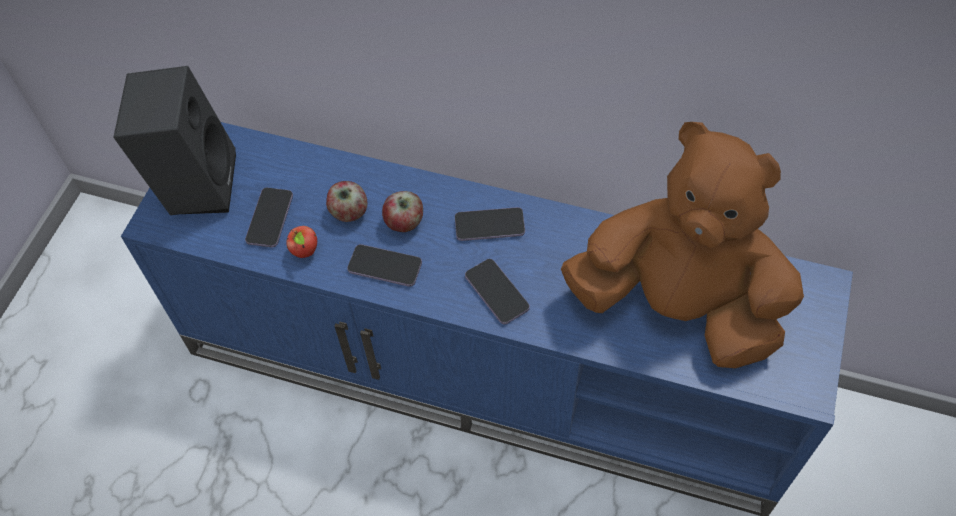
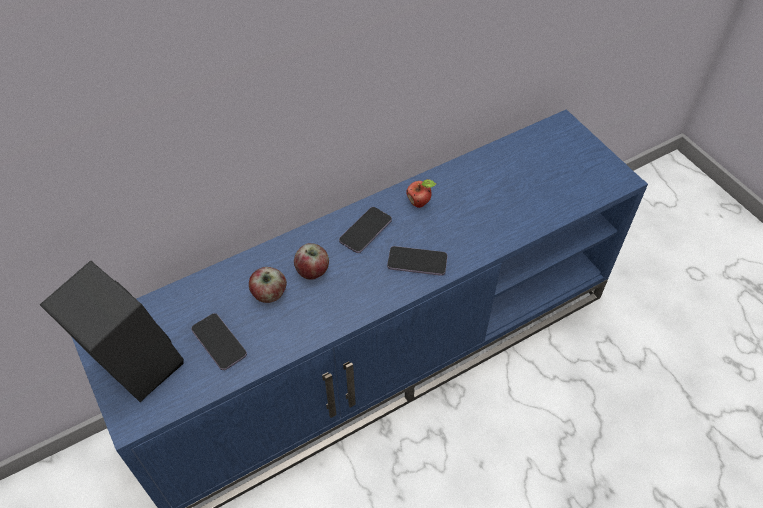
camera: 50 degrees left, 5 degrees down
apple [286,226,317,258] -> apple moved to [406,179,436,208]
phone [347,244,422,287] -> none
brown plush toy [561,122,804,368] -> none

